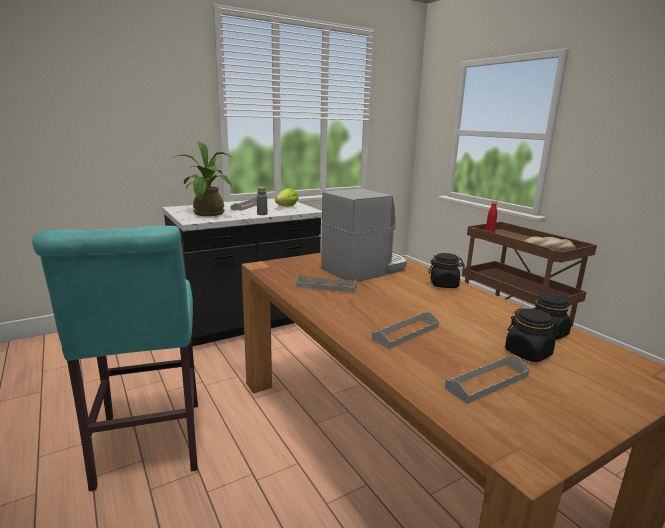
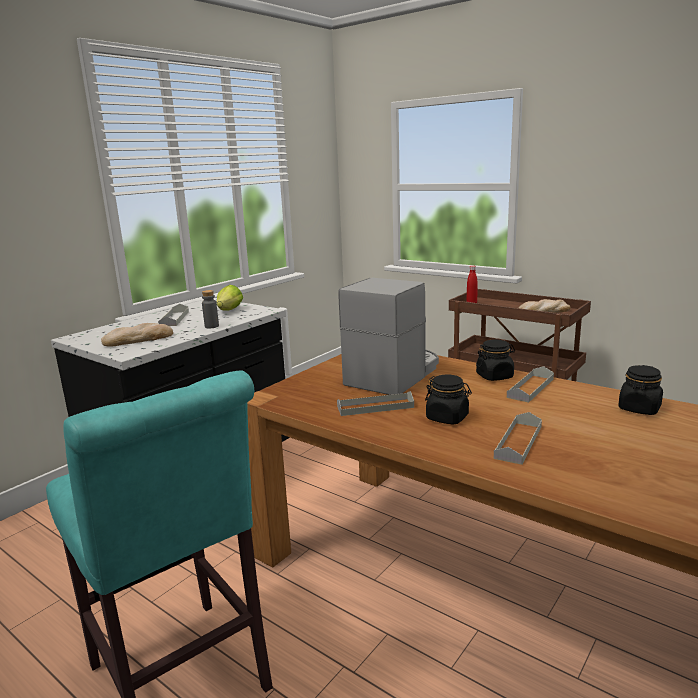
camera: 20 degrees left, 0 degrees up
potted plant [171,141,235,216] -> bread [101,323,173,346]
grey tray [445,356,530,404] -> grey tray moved to [507,366,554,403]
black jar [505,308,560,362] -> black jar moved to [425,374,472,425]

